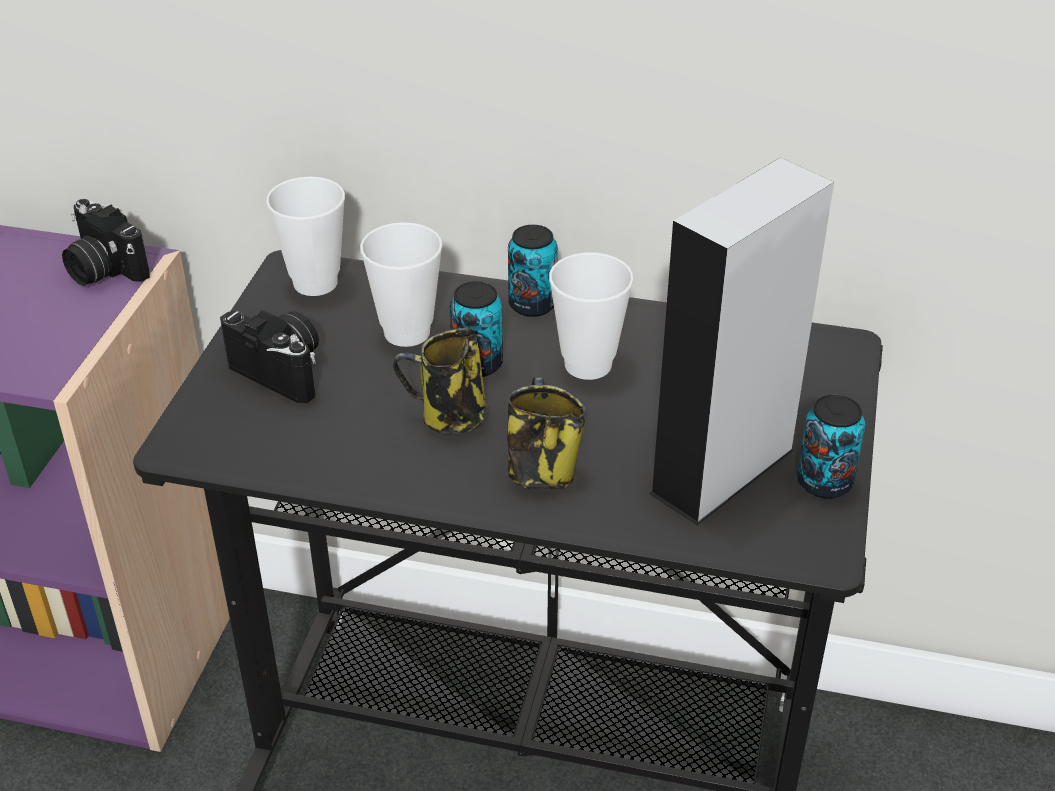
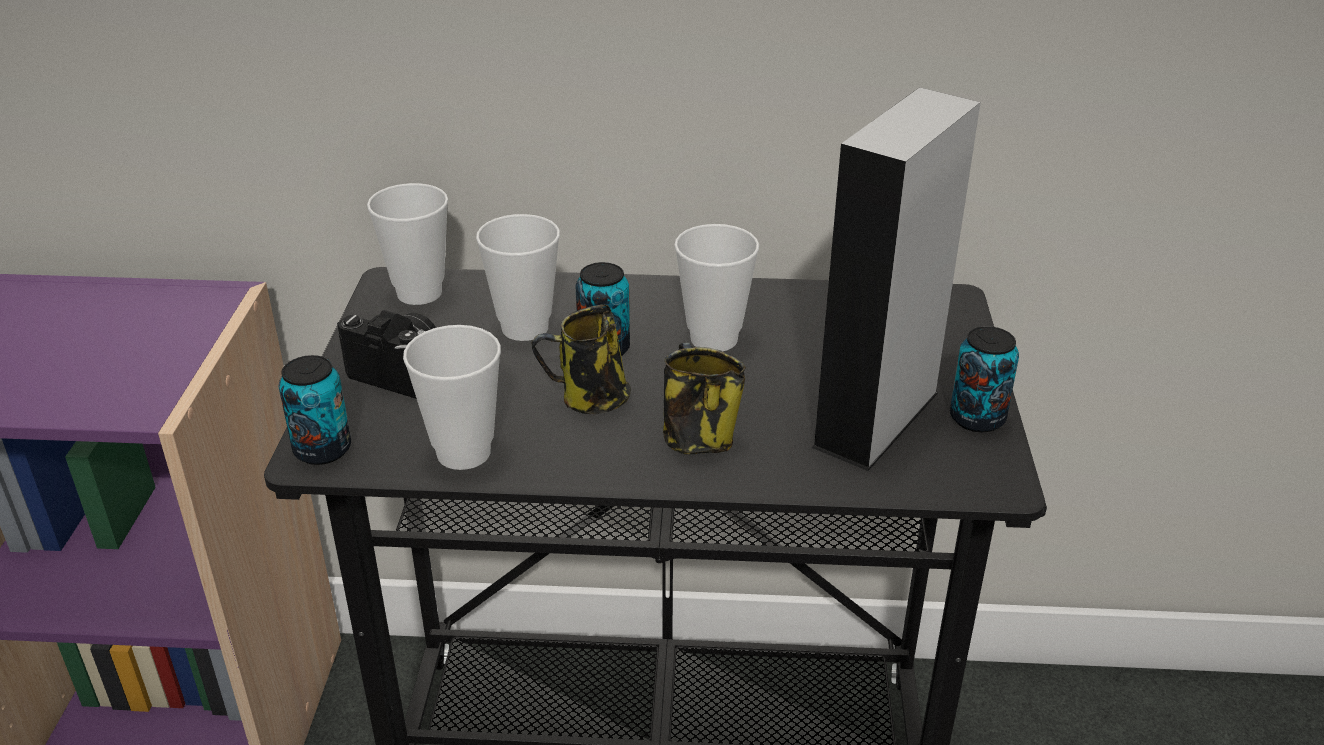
camera: 10 degrees left, 5 degrees down
camera [62,199,150,286] -> none
can [508,225,558,317] -> can moved to [278,355,351,465]
none -> cup [403,325,501,470]

